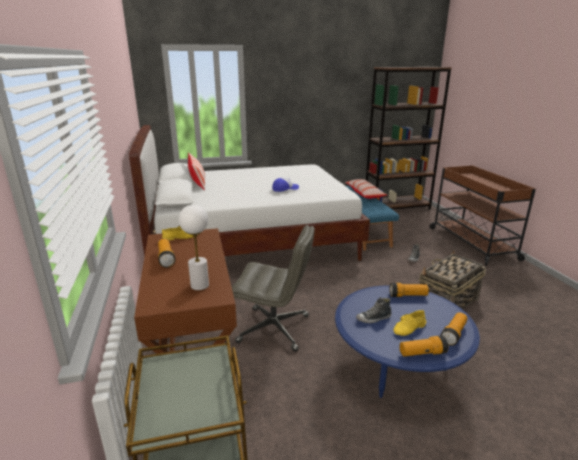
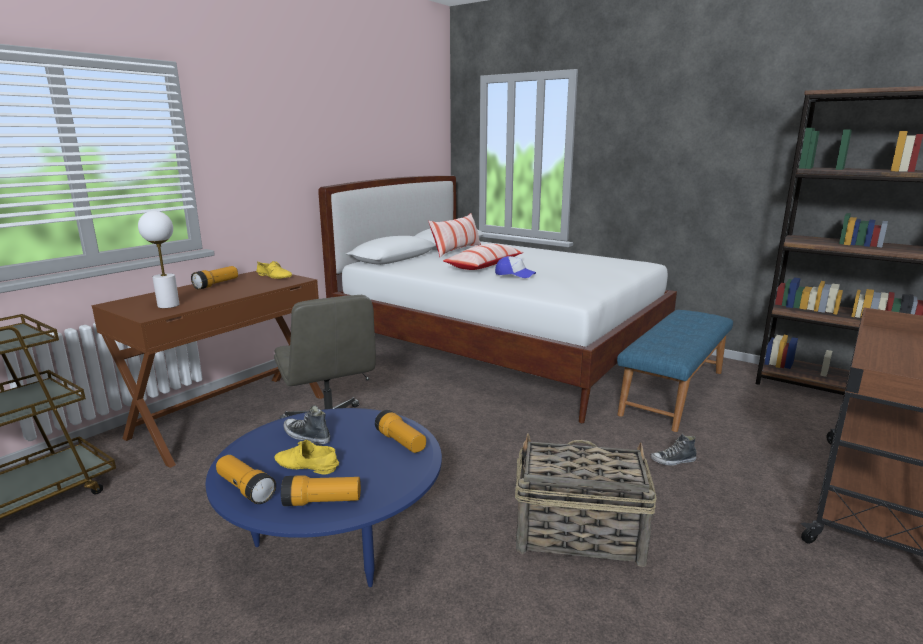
camera: 50 degrees right, 5 degrees down
pillow [345,179,387,199] -> pillow moved to [443,244,523,270]

